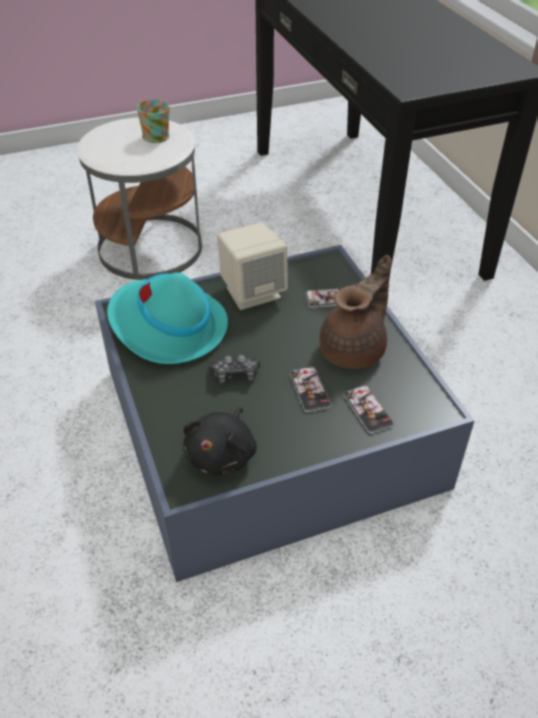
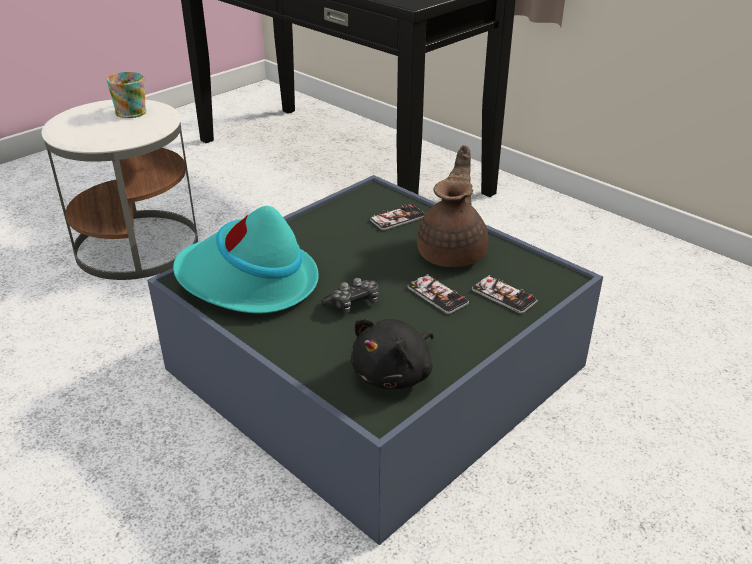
camera: 25 degrees left, 10 degrees down
black plush toy [183,407,257,476] -> black plush toy turned 45 degrees clockwise [351,318,434,389]
beige speaker [217,222,288,310] -> none

